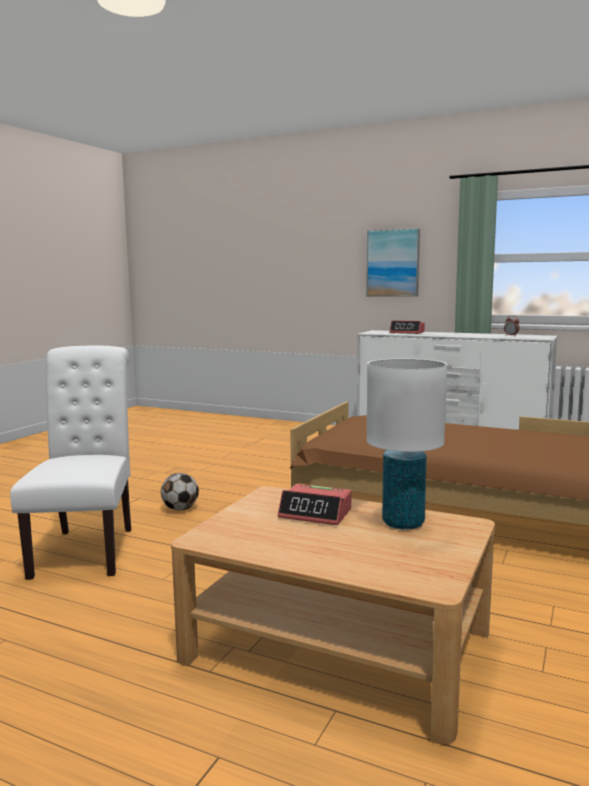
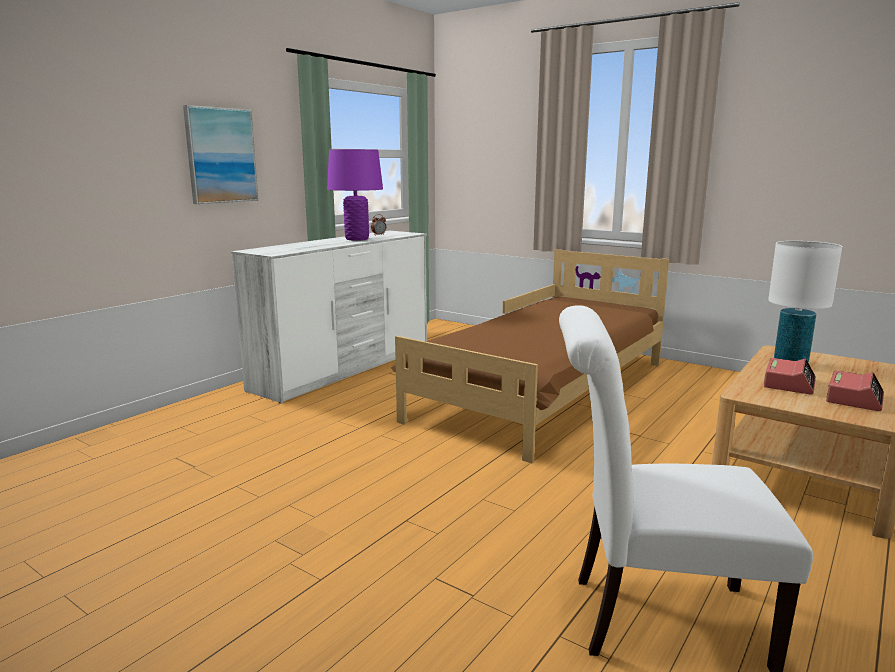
camera: 80 degrees left, 5 degrees up
football [161,473,199,510] -> none
alarm clock [389,320,425,334] -> alarm clock moved to [826,371,884,411]
none -> purple table lamp [327,149,383,241]

